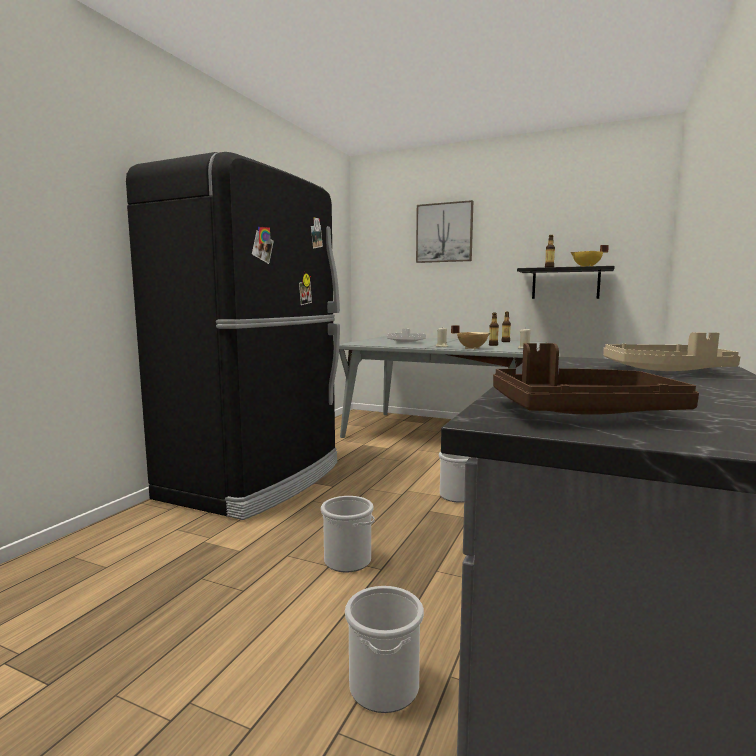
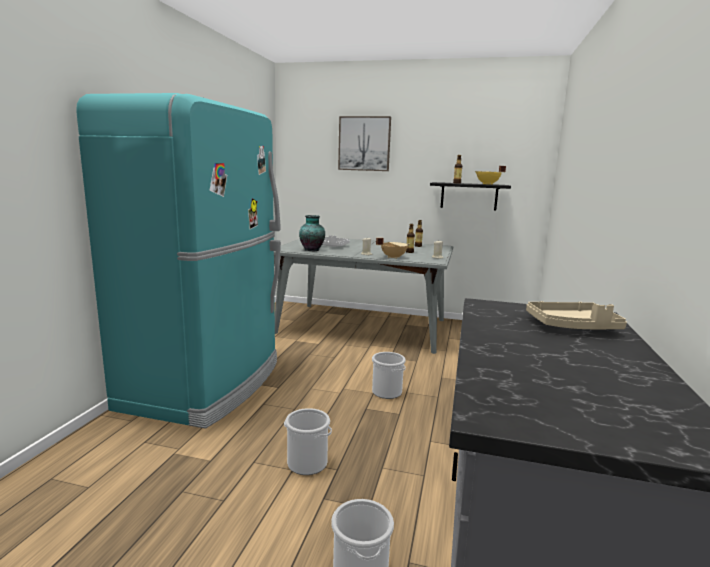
camera: 10 degrees left, 5 degrees up
black fridge [126,152,340,520] -> turquoise fridge [76,93,281,428]
brown tray [493,343,699,415] -> none
none -> vase [299,215,325,251]

